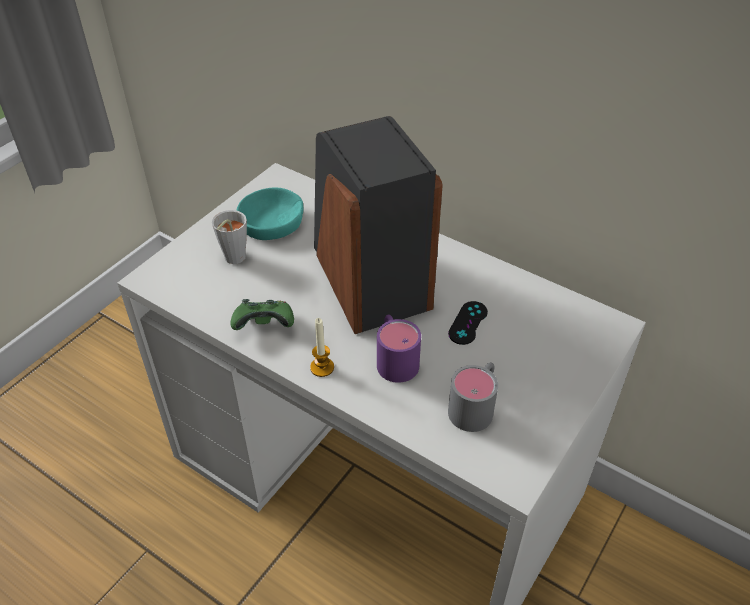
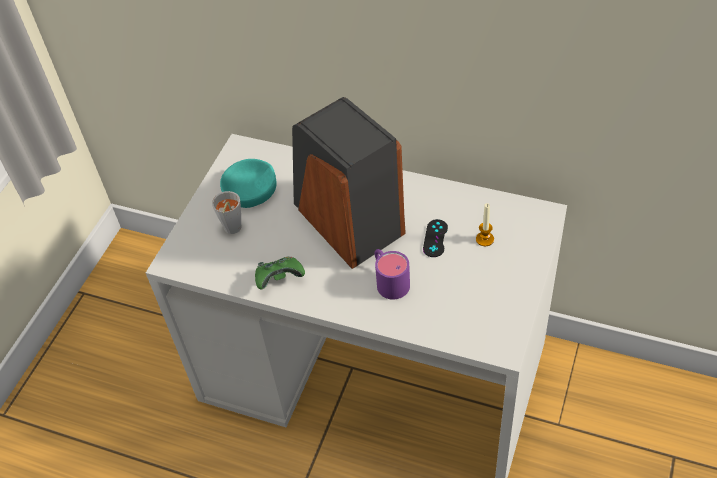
camera: 10 degrees left, 5 degrees up
candle [310,318,334,377] -> candle moved to [476,203,494,246]
grey mug [448,362,498,432] -> none

